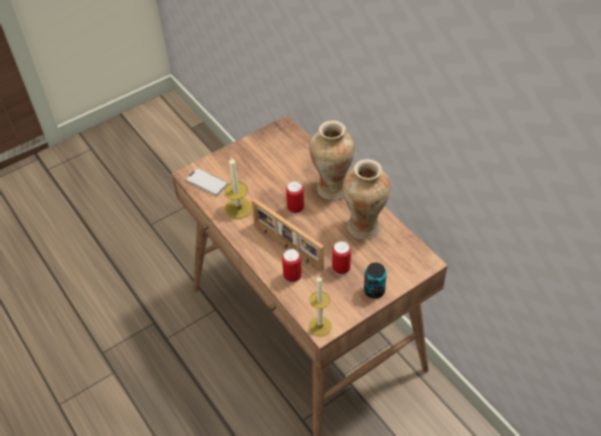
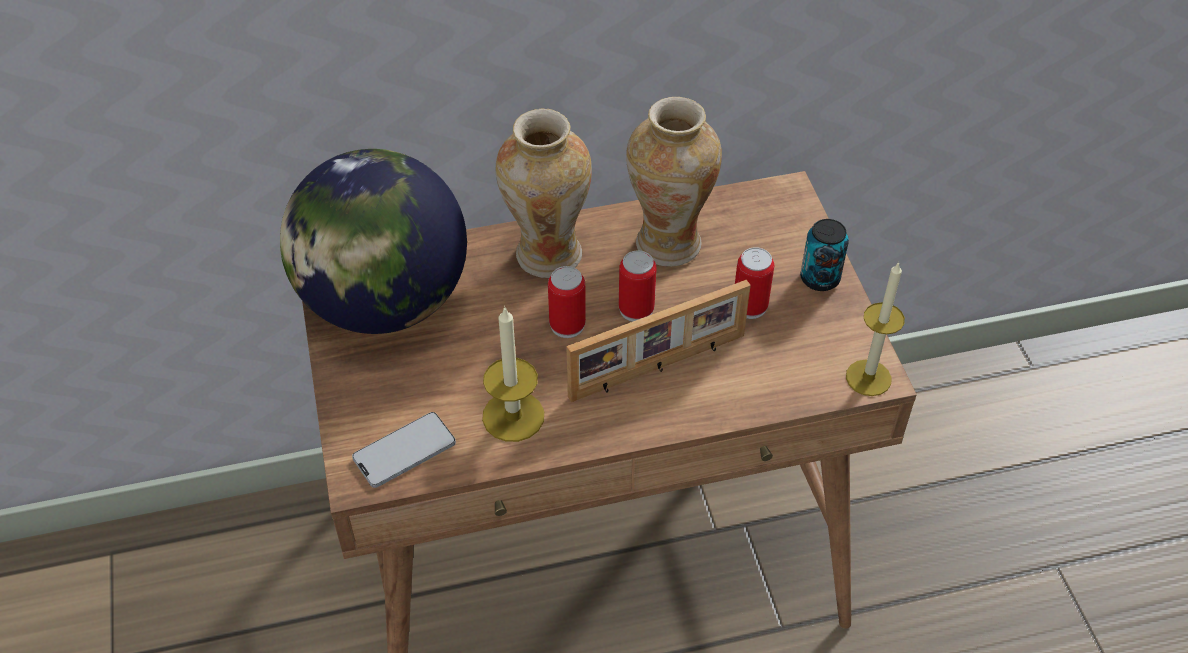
camera: 70 degrees left, 0 degrees up
can [282,249,302,283] -> can moved to [619,251,657,322]
none -> globe [280,149,467,334]

